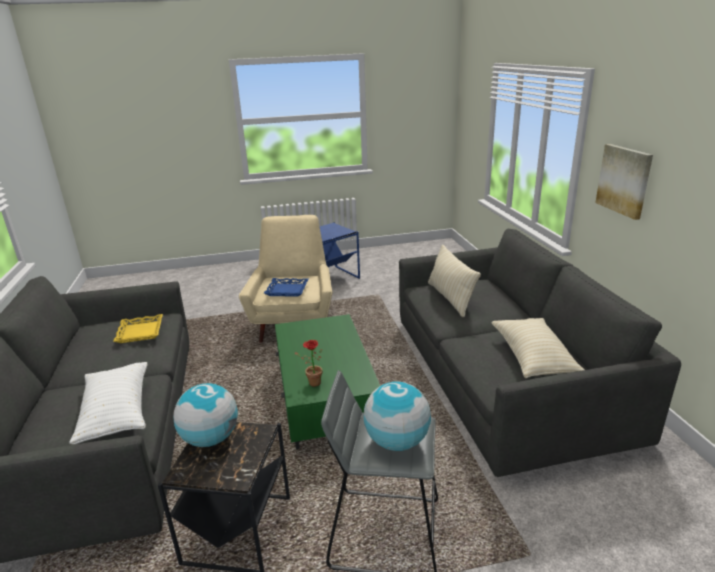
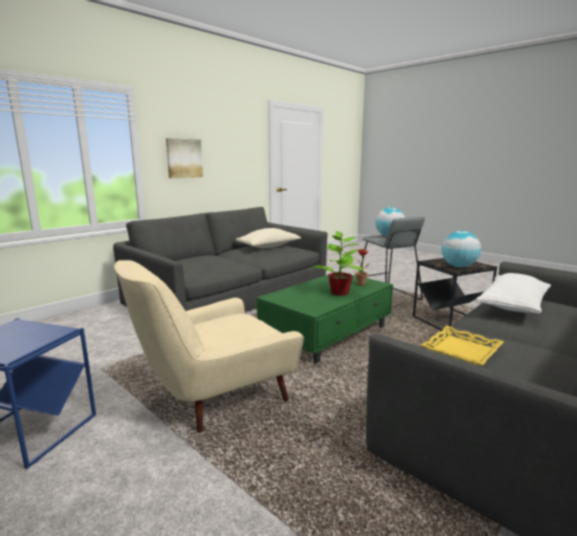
camera: 125 degrees left, 10 degrees down
blue tray [264,278,308,297] -> none
beige pillow [428,244,481,317] -> none
none -> potted plant [312,231,364,296]

